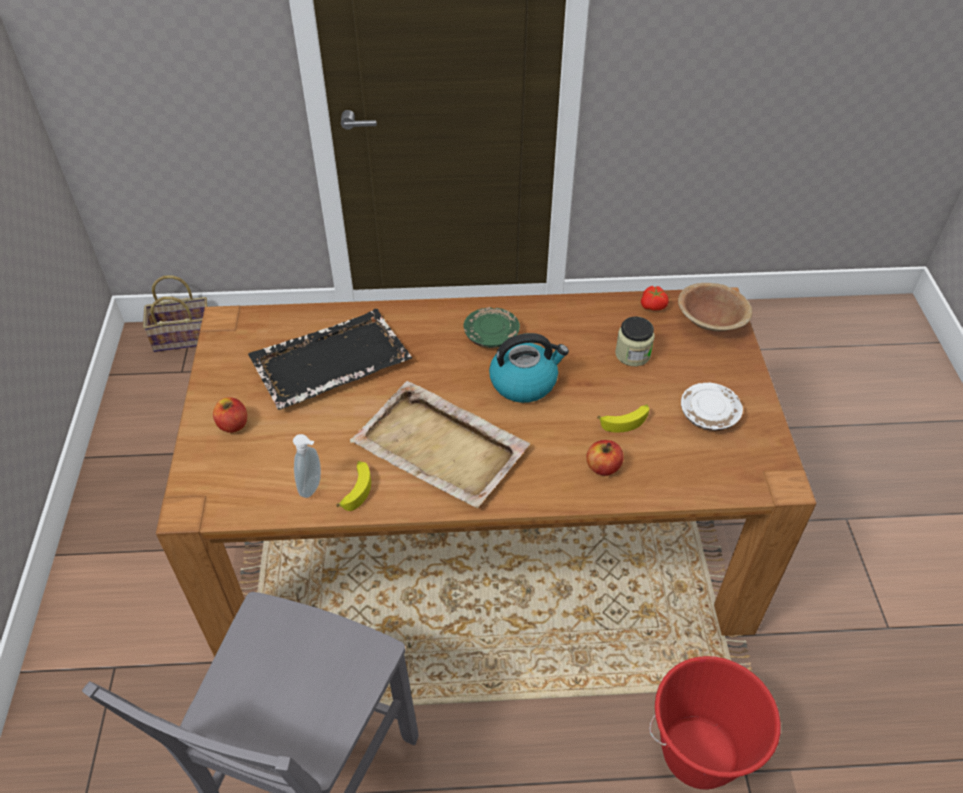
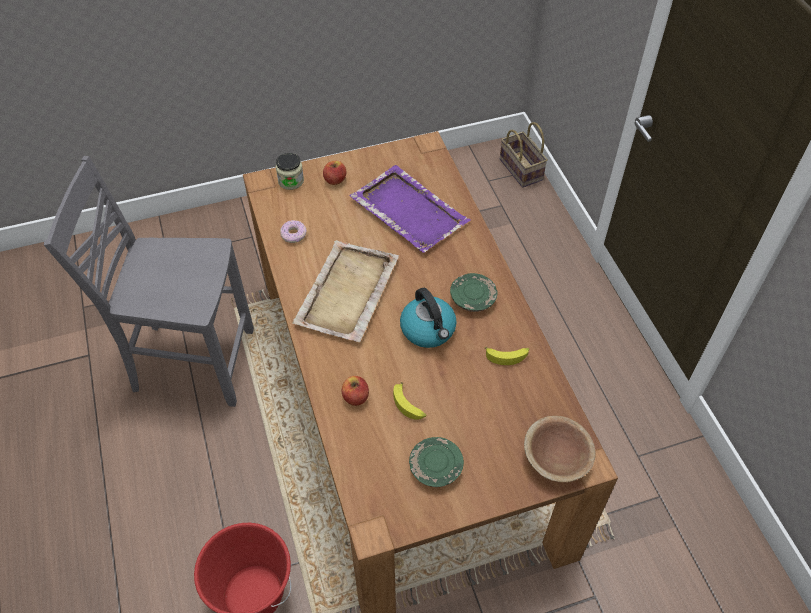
camera: 75 degrees right, 5 degrees up
black tray [248,309,412,410] -> purple tray [349,165,470,253]
soap dispenser [293,434,321,498] -> donut [280,220,307,243]
banana [336,461,371,511] -> banana moved to [485,347,529,365]
jar [615,317,655,366] -> jar moved to [275,153,304,190]
tomato [641,286,669,311] -> none
white plate [681,383,743,431] -> green plate [409,437,464,487]

